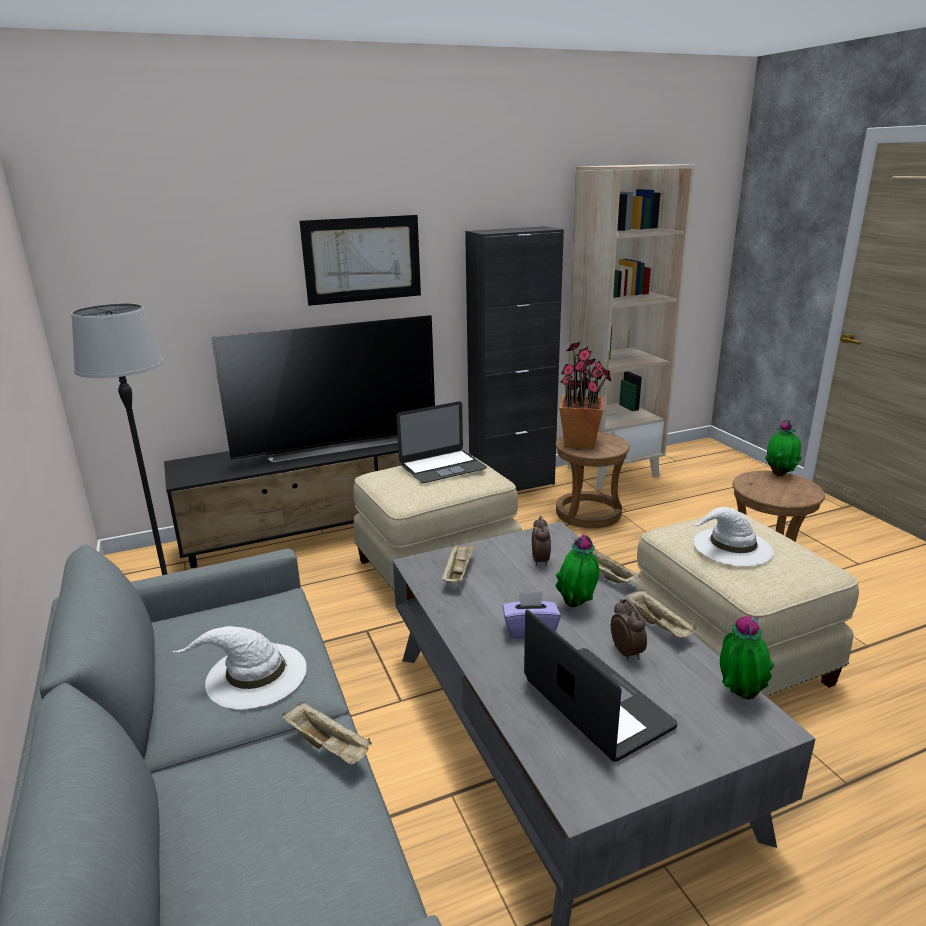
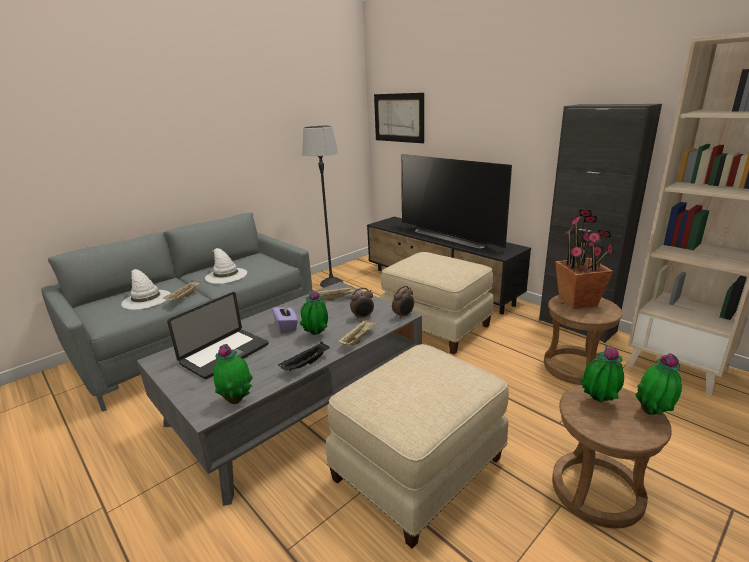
camera: 70 degrees right, 0 degrees up
picture [299,215,421,306] -> picture moved to [374,93,424,143]
laptop [396,401,487,483] -> none
alarm clock [611,599,647,661] -> alarm clock moved to [392,286,414,319]
beige tray [626,589,696,638] -> black tray [278,342,330,371]
white hat [692,507,774,566] -> white hat moved to [121,269,171,310]
none -> potted plant [580,345,624,402]

